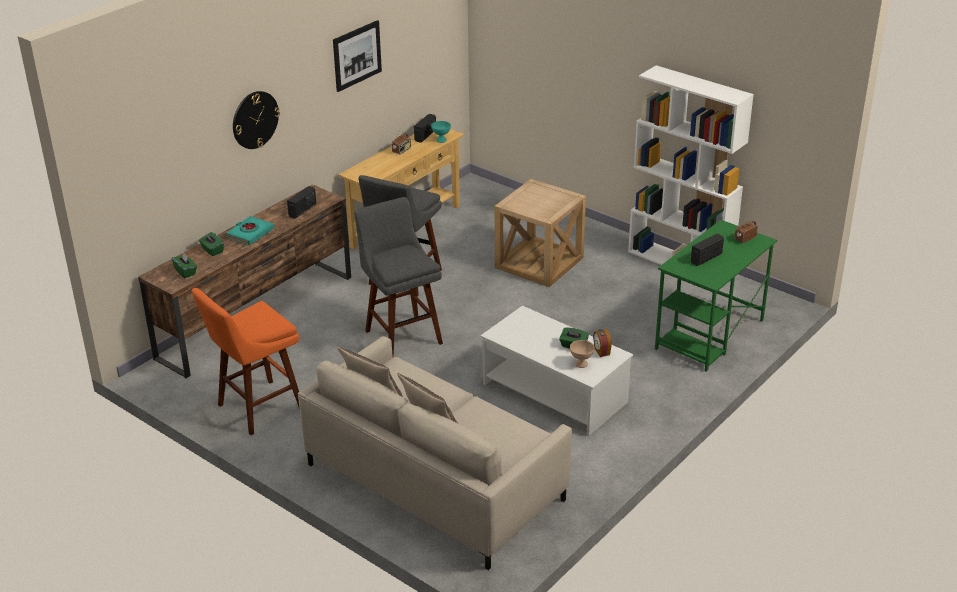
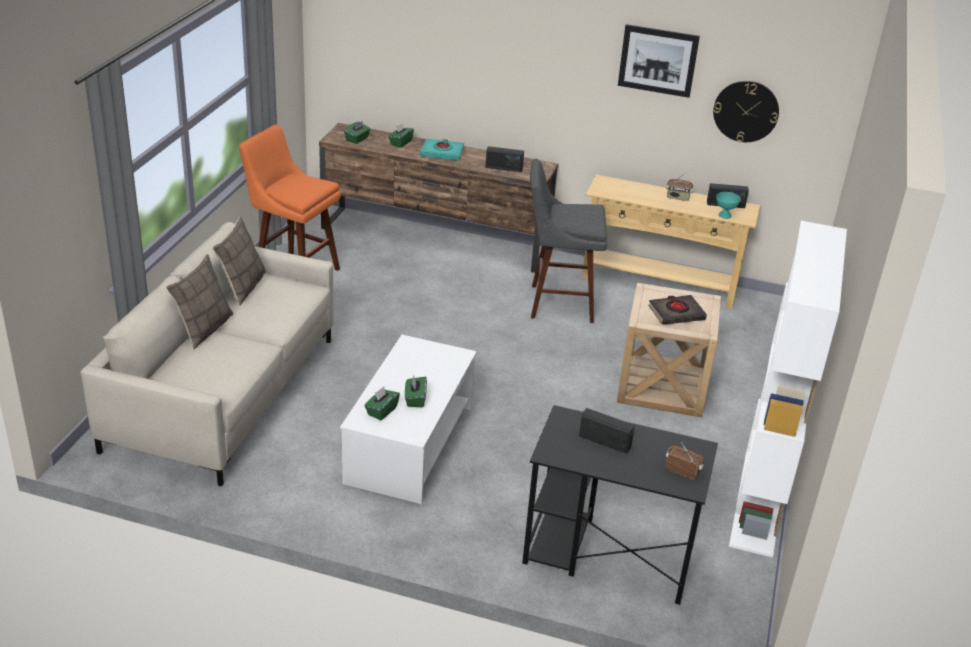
camera: 65 degrees right, 0 degrees up
wall clock [233,91,280,149] -> wall clock moved to [713,81,779,142]
grey stool [354,197,443,357] -> none
beige bowl [570,340,594,368] -> green tissue box [365,387,400,420]
alarm clock [593,329,612,357] -> none
green desk [655,220,777,371] -> black desk [522,405,718,605]
none -> black book [648,295,707,325]

